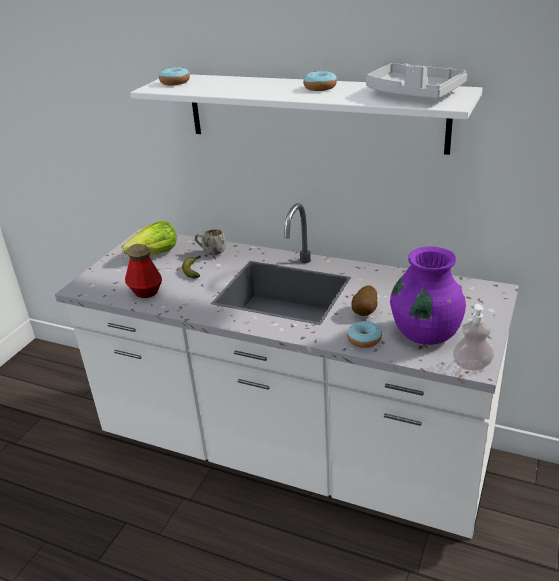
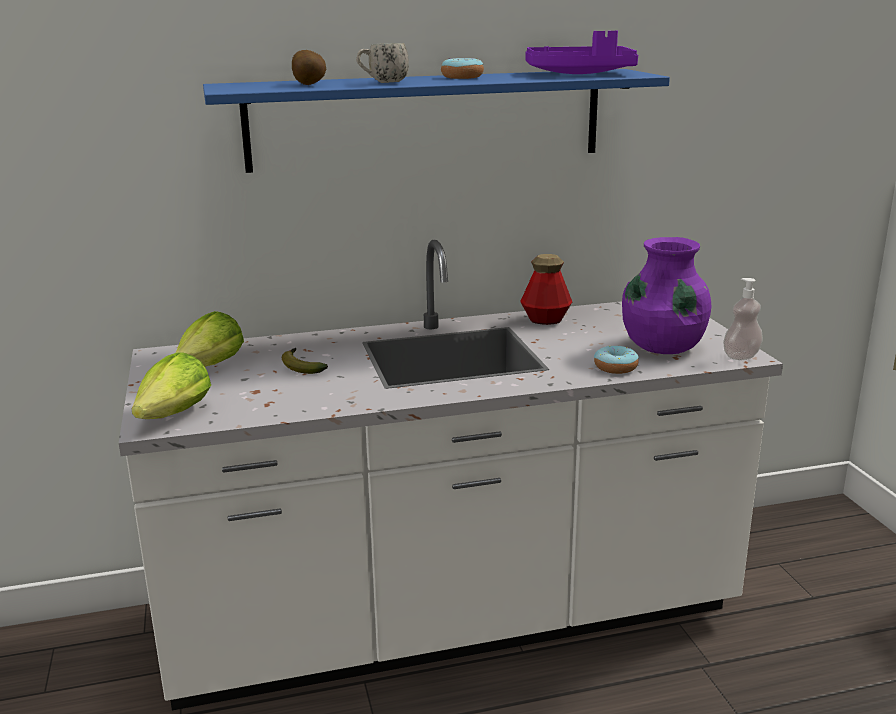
camera: 40 degrees left, 10 degrees down
bottle [125,244,162,298] -> bottle moved to [520,254,572,325]
white shelf [130,74,483,155] -> blue shelf [203,69,670,173]
donut [159,67,190,85] -> none
white mug [195,229,226,255] -> white mug moved to [356,43,409,83]
potato [351,285,377,316] -> potato moved to [292,50,326,85]
grey tray [366,63,467,99] -> purple tray [525,31,638,74]
none -> lettuce [132,352,211,419]

